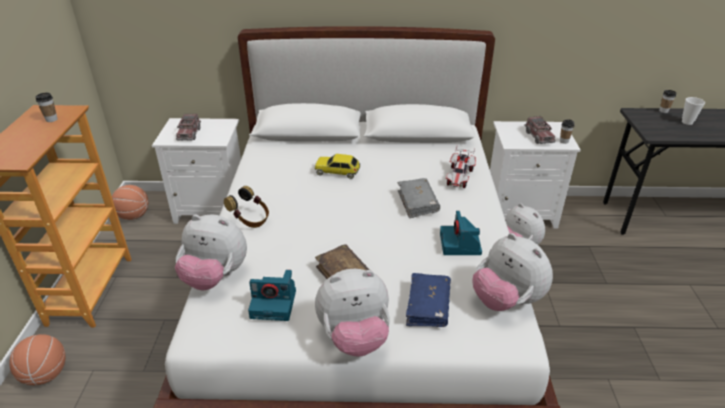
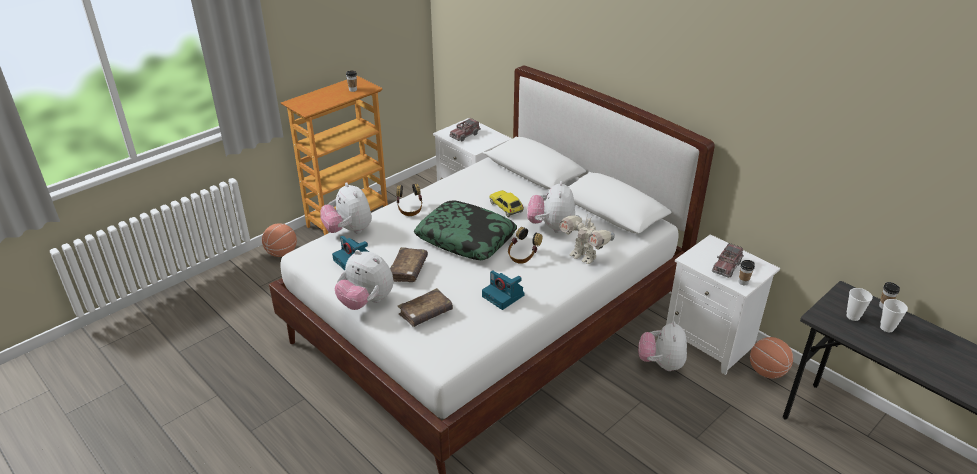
camera: 45 degrees right, 0 degrees up
basketball [112,185,149,220] -> basketball moved to [750,337,793,379]
grey book [398,178,440,218] -> headphones [508,227,542,264]
blue book [406,273,451,327] -> brown book [397,288,453,327]
camera [440,211,482,255] -> camera turned 90 degrees counterclockwise [482,270,525,310]
toy car [446,147,476,188] -> toy robot [559,215,615,264]
plush toy [472,233,553,311] -> plush toy moved to [527,181,575,233]
none -> pillow [414,200,517,260]
none -> cup [846,288,873,321]

